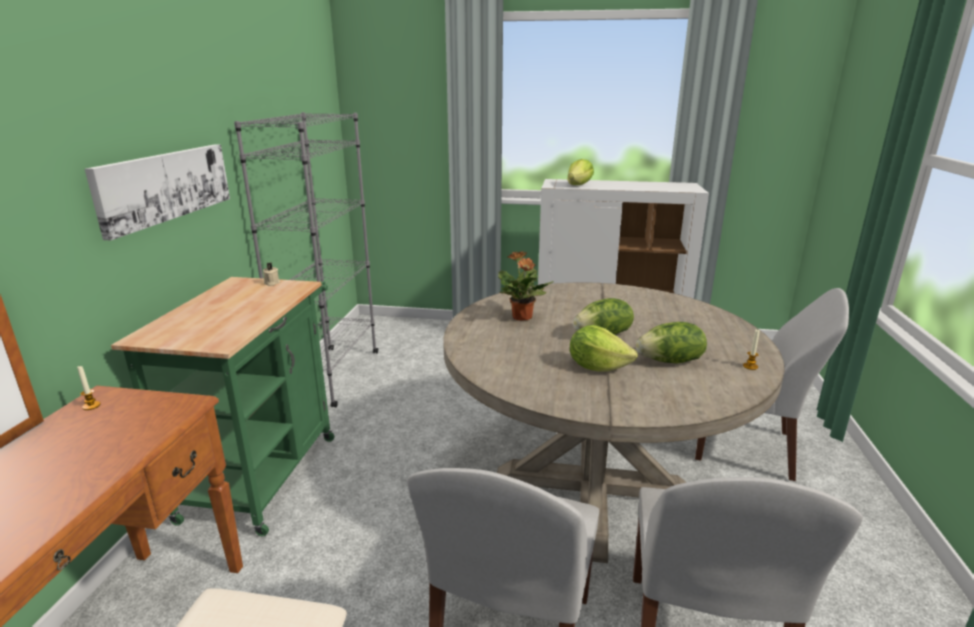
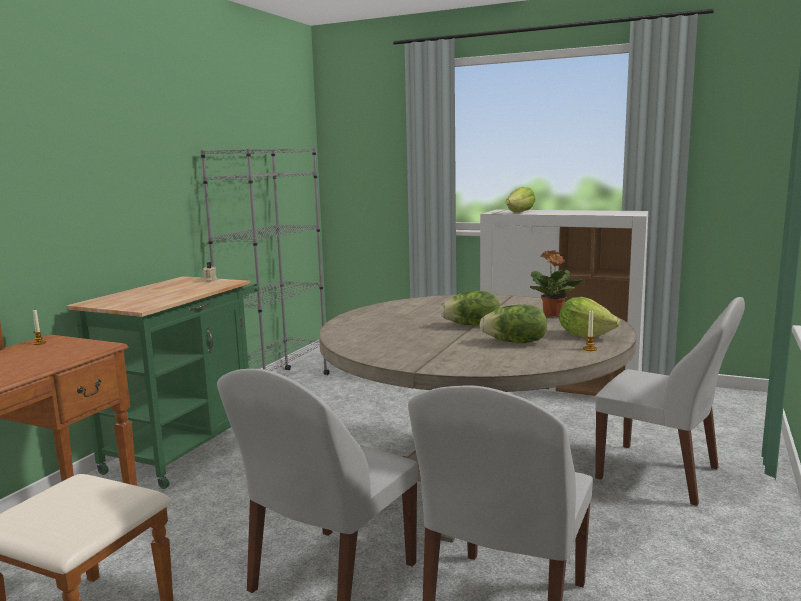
camera: 15 degrees right, 10 degrees down
picture [85,144,230,240] -> none
potted plant [498,251,553,321] -> potted plant moved to [530,250,583,317]
lettuce [570,325,638,371] -> lettuce moved to [559,297,620,338]

